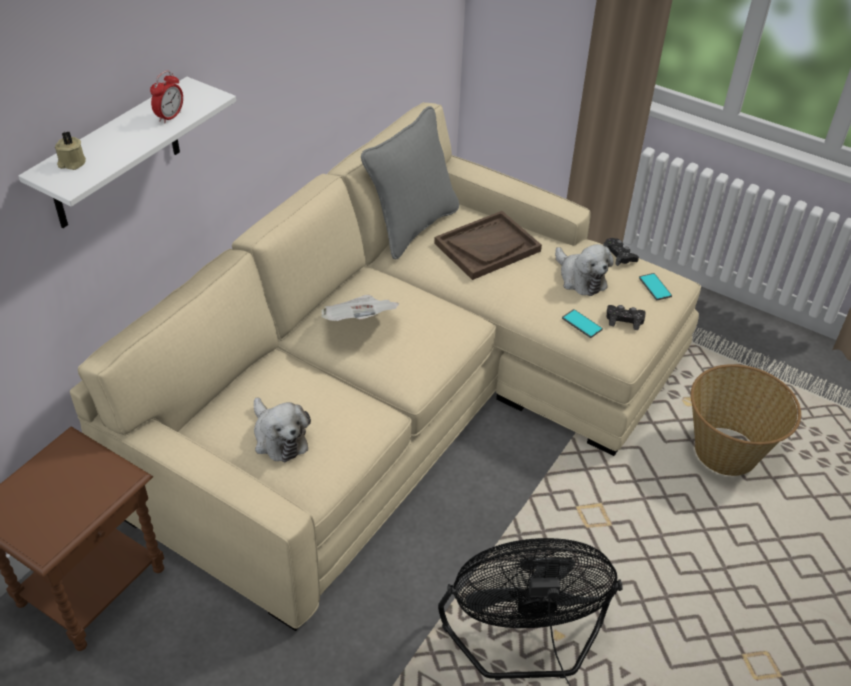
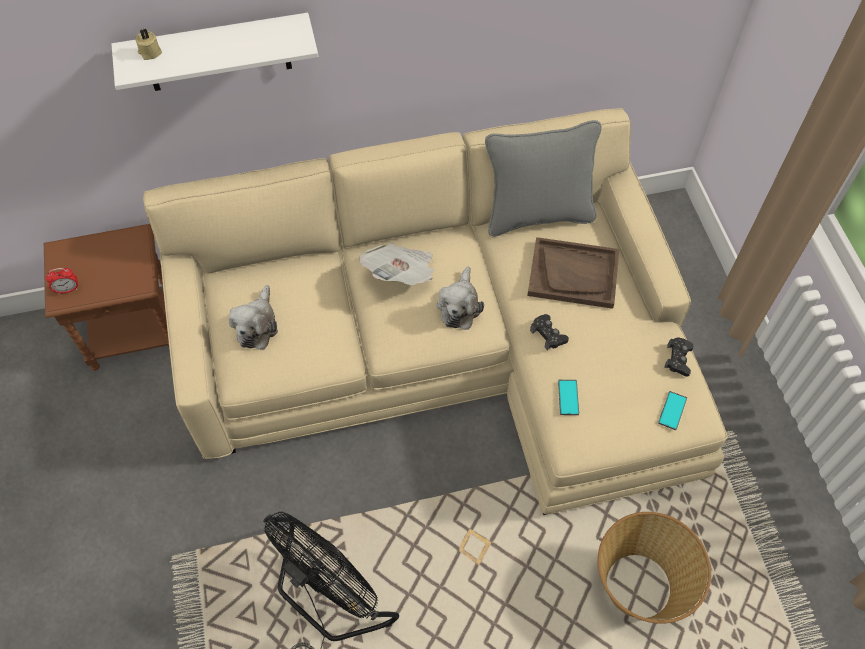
camera: 45 degrees right, 15 degrees up
alarm clock [150,71,183,124] -> alarm clock moved to [46,268,78,294]
plush toy [555,244,614,296] -> plush toy moved to [436,267,484,330]
black game controller [606,305,646,330] -> black game controller moved to [530,314,569,350]

